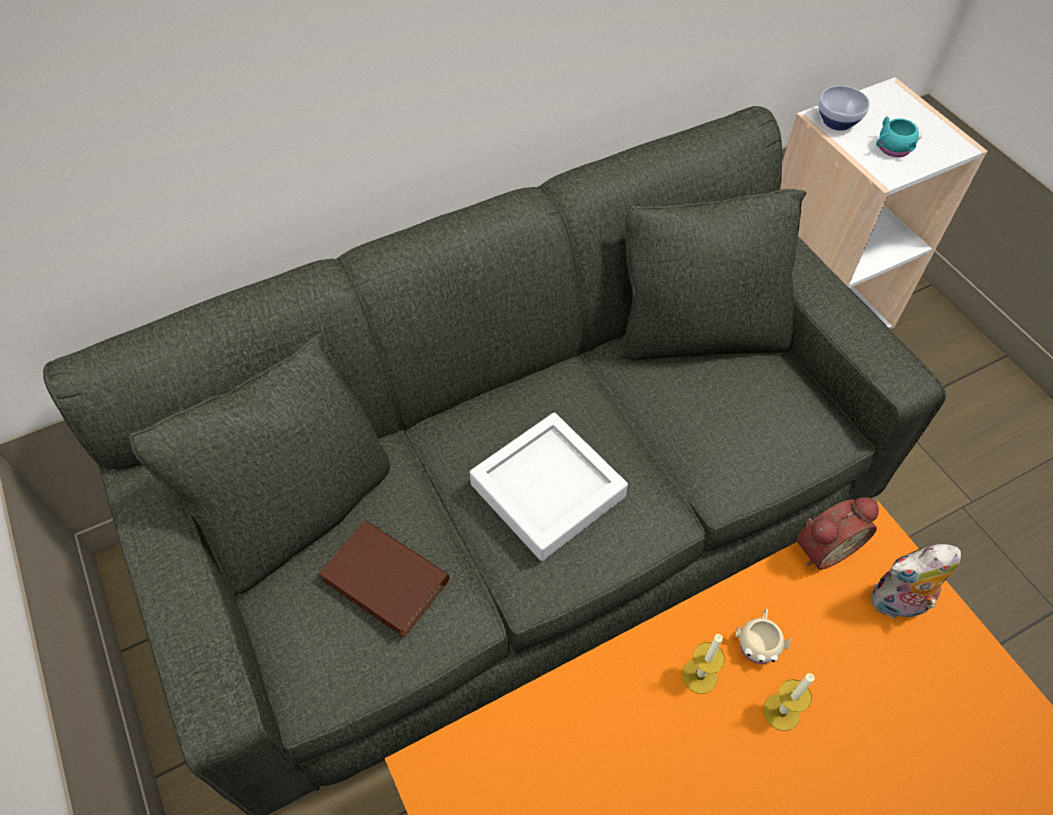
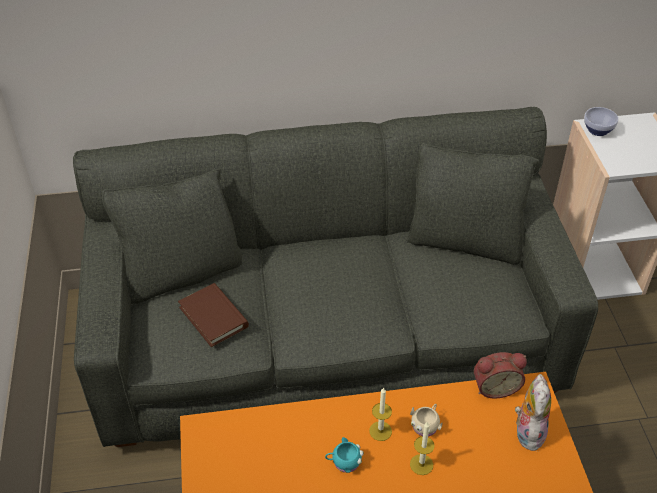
camera: 20 degrees right, 10 degrees down
grey tray [470,413,628,561] -> none
plush toy [871,544,961,618] -> plush toy turned 90 degrees clockwise [514,374,551,451]
turquoise mug [876,116,922,157] -> turquoise mug moved to [325,437,364,473]

